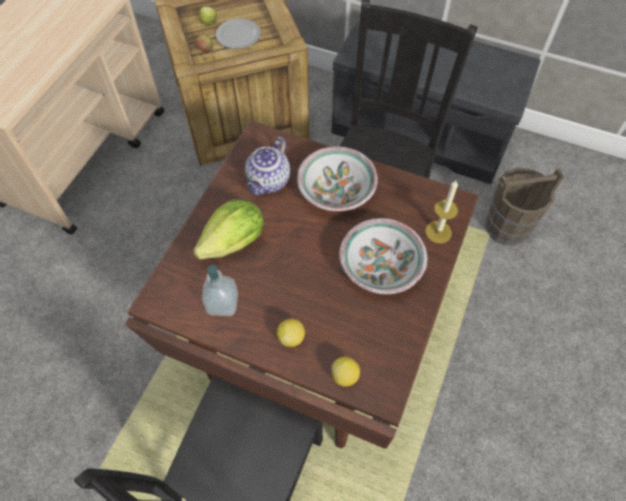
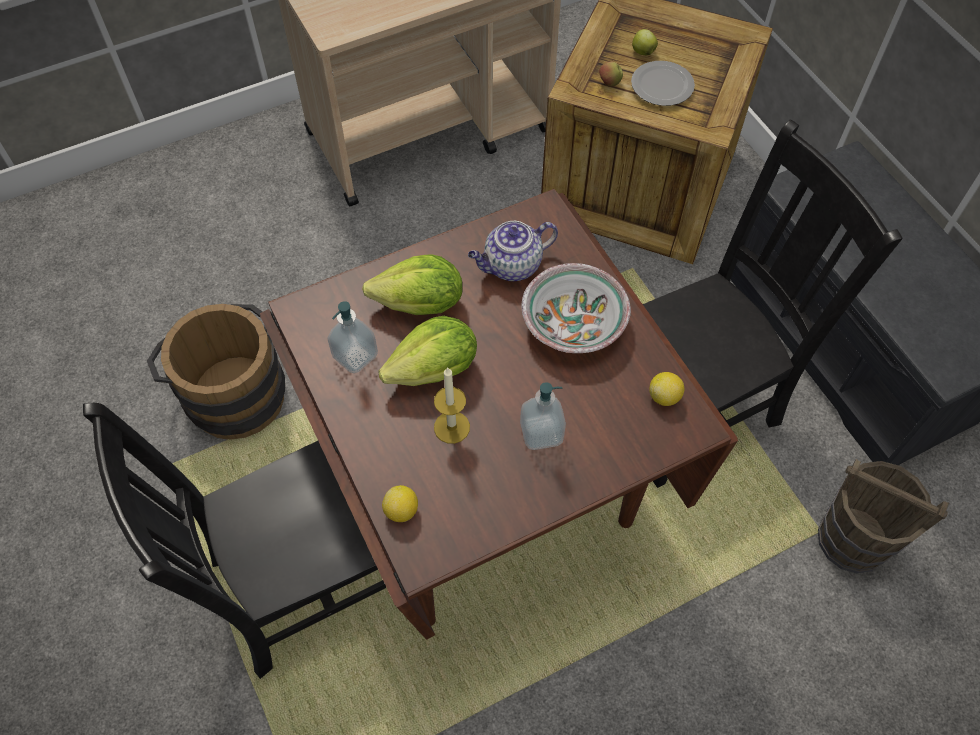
camera: 40 degrees right, 0 degrees up
lemon [277,319,305,347] -> lemon moved to [649,372,684,406]
bowl [339,218,428,294] -> soap dispenser [520,382,566,450]
candle [425,180,458,243] -> candle moved to [434,367,470,444]
none -> brown bucket [147,304,285,440]
none -> lettuce [378,316,477,386]

